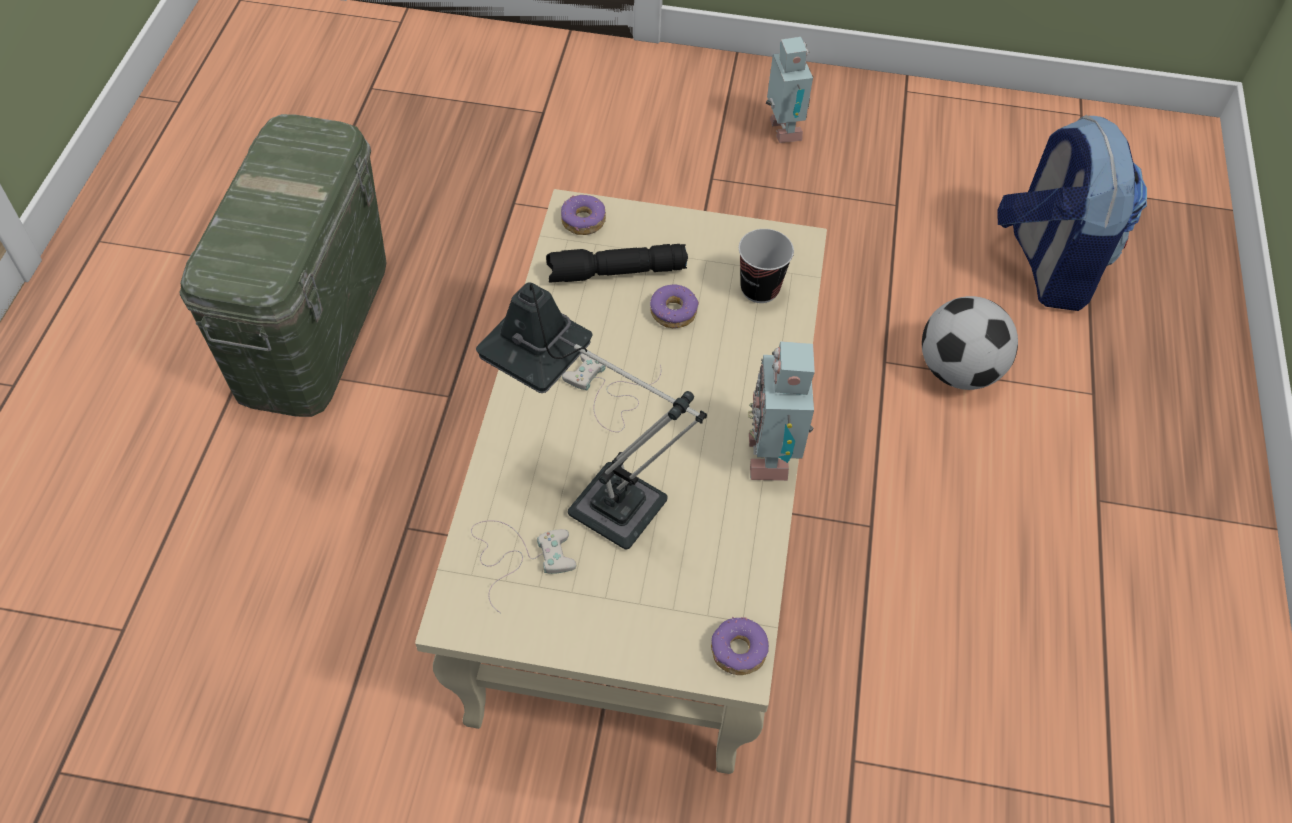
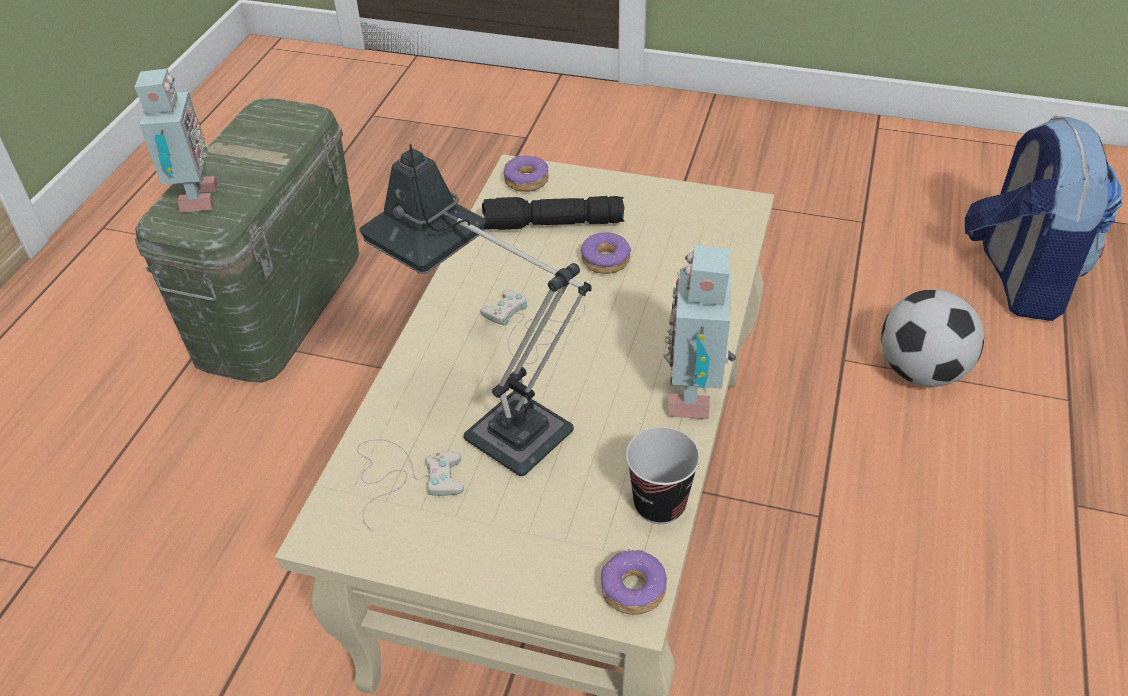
camera: 10 degrees right, 10 degrees down
cup [739,229,794,303] -> cup moved to [626,427,700,524]
toy robot [766,37,813,143] -> toy robot moved to [134,69,218,212]

